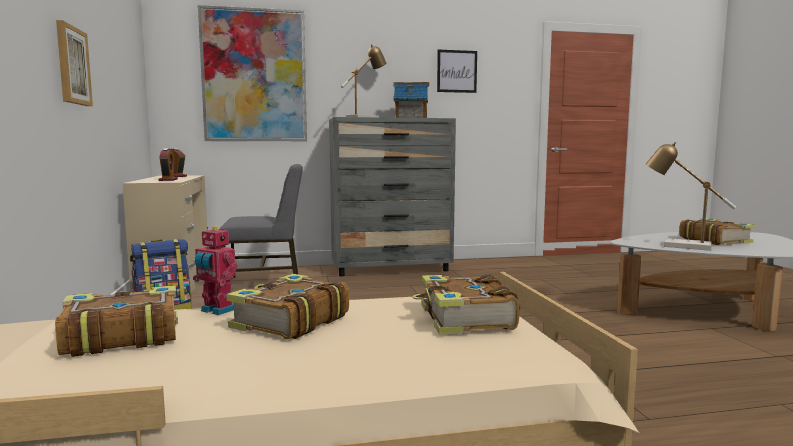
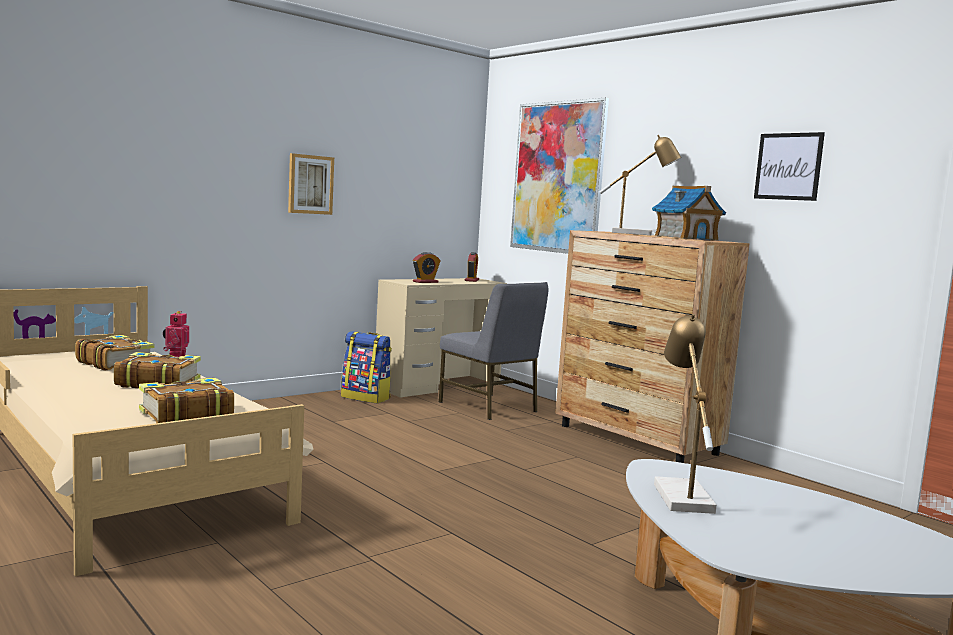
camera: 60 degrees right, 0 degrees up
grey dresser [329,117,456,276] -> brown dresser [556,230,750,463]
book [679,218,755,245] -> none

